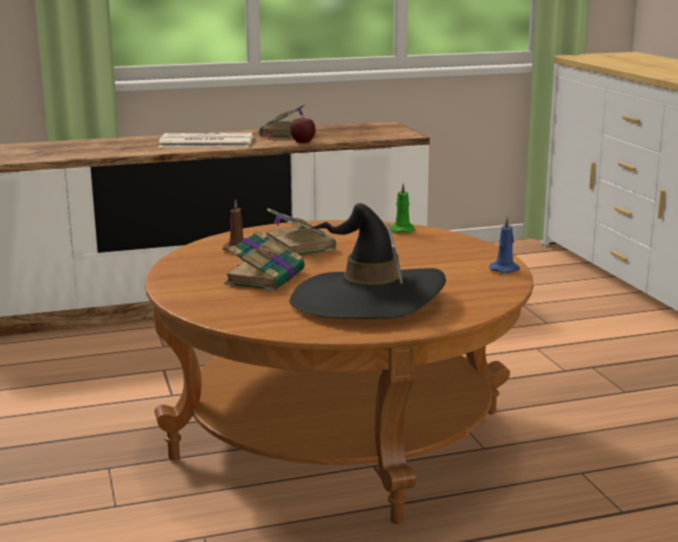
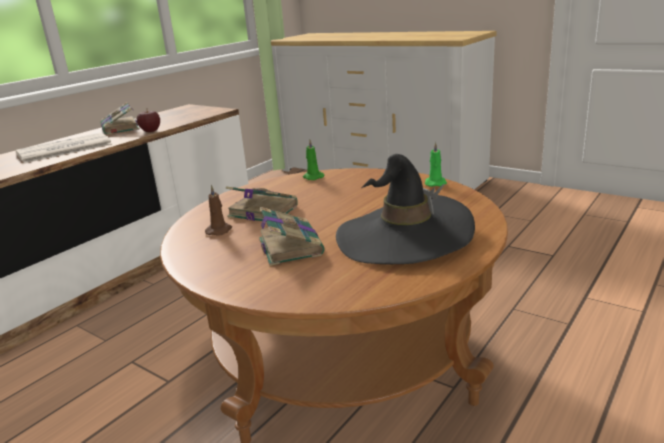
camera: 35 degrees left, 5 degrees up
blue candle [489,216,520,273] -> green candle [425,142,447,187]

